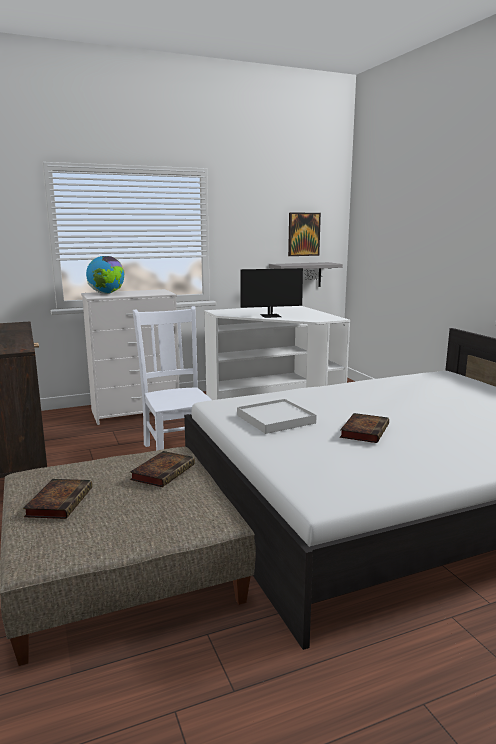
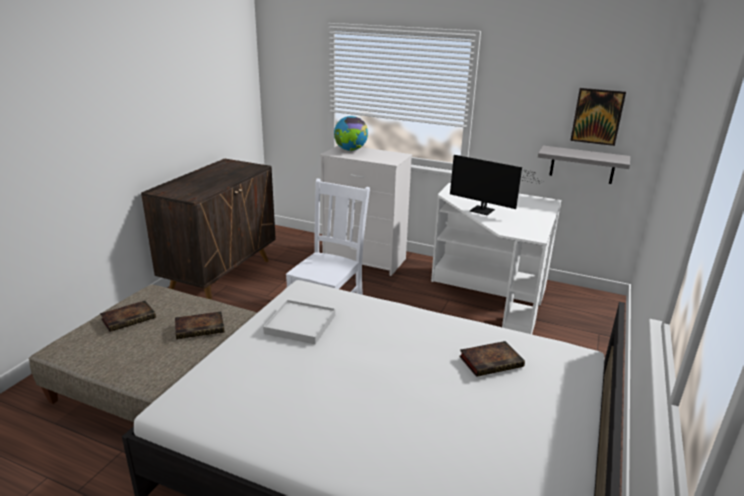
camera: 45 degrees right, 10 degrees up
book [340,413,389,443] -> book moved to [459,341,525,377]

